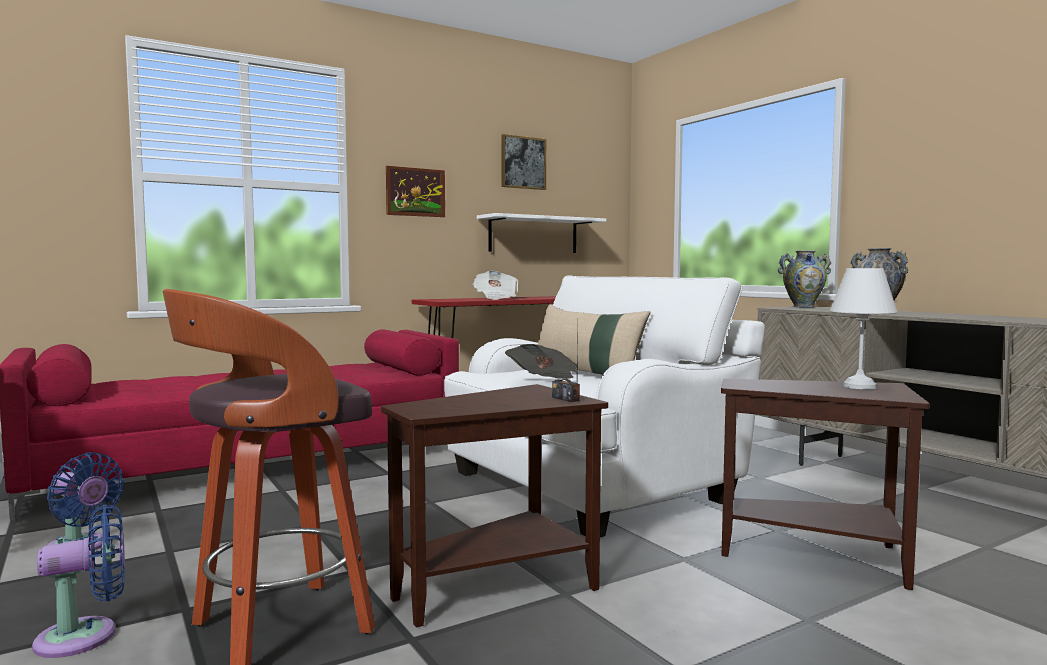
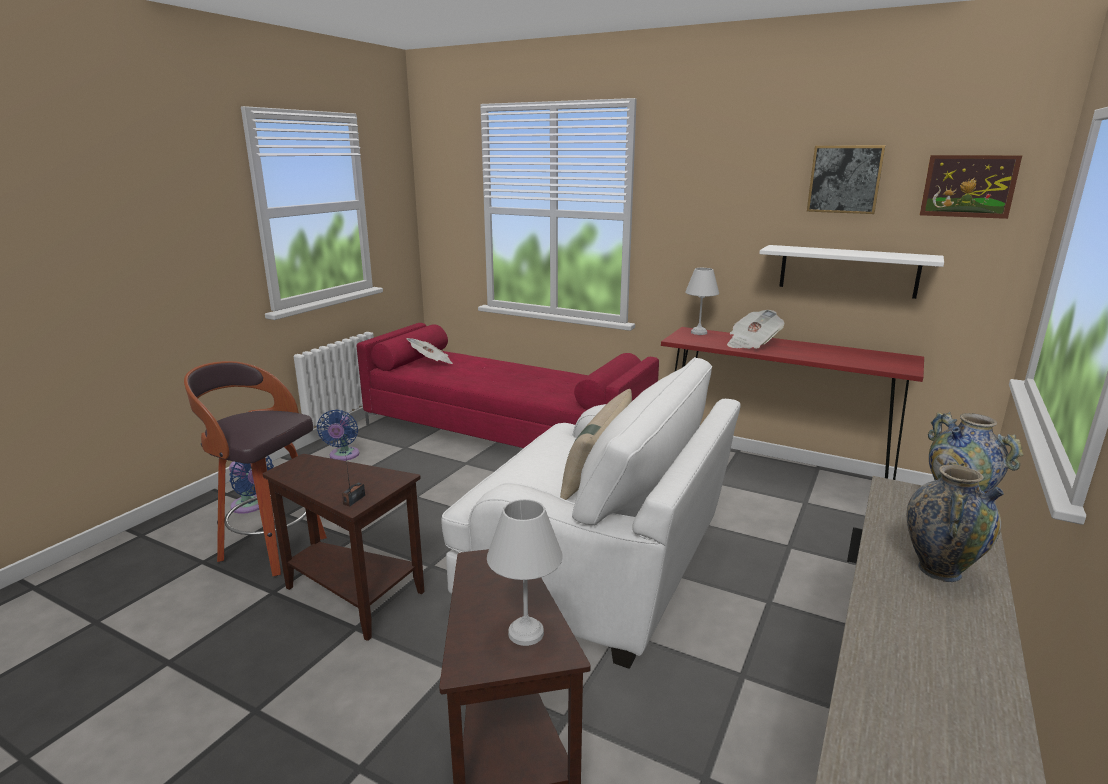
camera: 60 degrees right, 15 degrees up
picture [386,166,445,217] -> picture moved to [920,155,1022,219]
newspaper [505,344,577,379] -> newspaper moved to [406,338,453,364]
none -> white table lamp [685,268,719,335]

